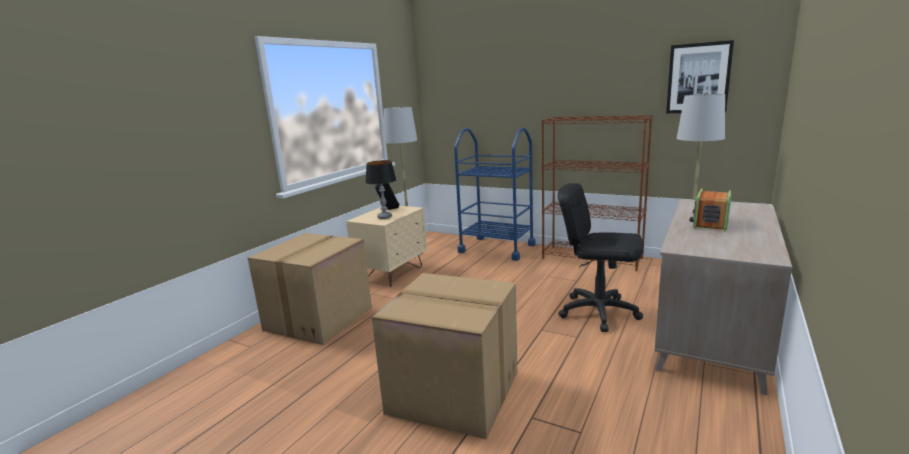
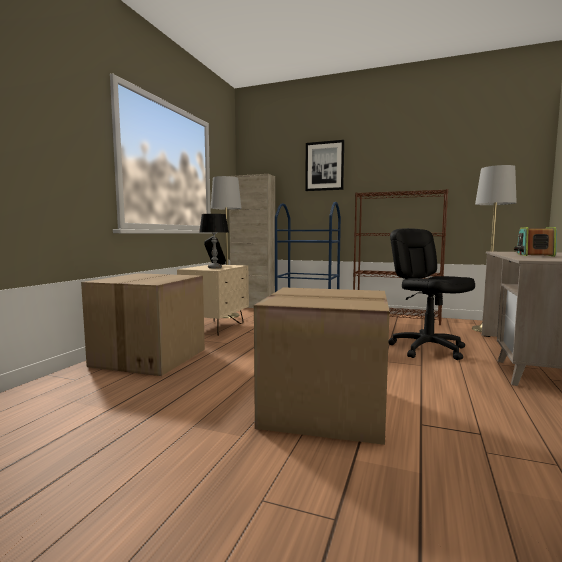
camera: 10 degrees left, 10 degrees down
black office chair [558,183,644,332] -> black office chair turned 45 degrees clockwise [388,228,475,360]
picture [666,40,734,113] -> picture moved to [305,140,344,191]
none -> beige cabinet [229,174,275,308]

